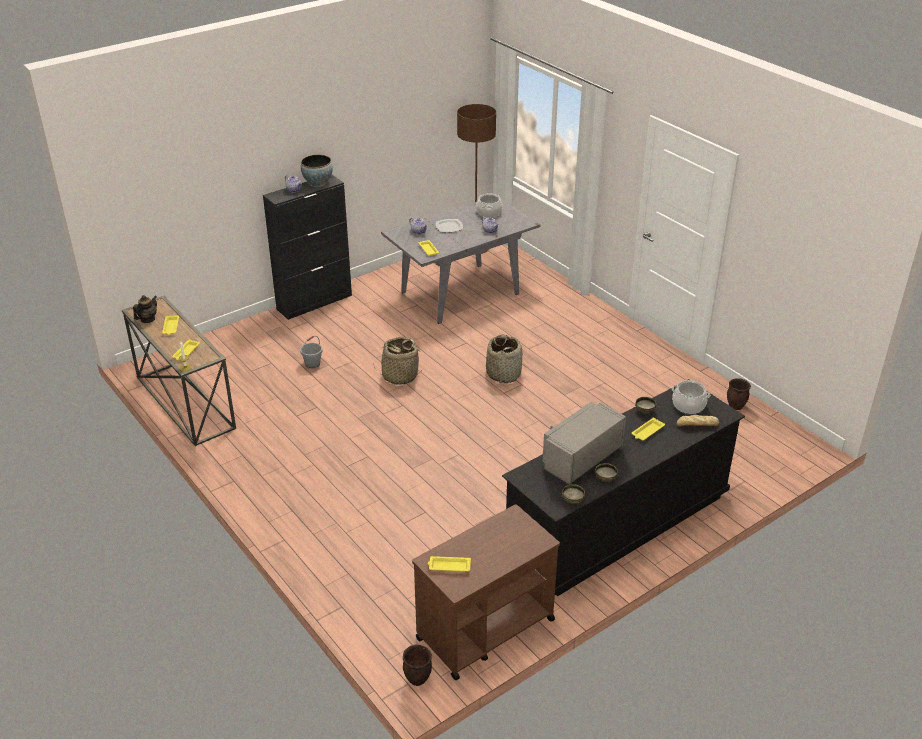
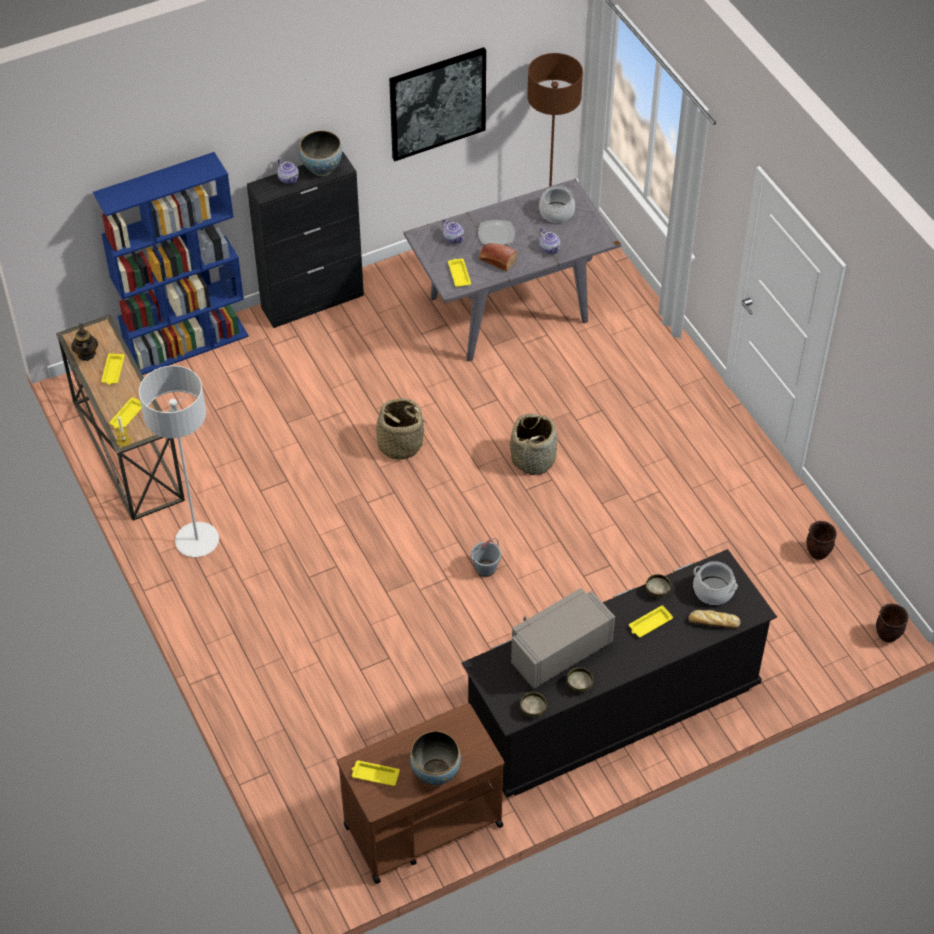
camera: 10 degrees right, 15 degrees up
teapot [133,295,157,323] -> teapot turned 60 degrees counterclockwise [71,323,98,361]
grey bucket [300,336,323,368] -> grey bucket moved to [471,538,501,577]
brown planter [403,645,432,686] -> brown planter moved to [876,603,909,642]
none -> blue bookcase [93,152,249,375]
none -> grey floor lamp [139,365,219,557]
none -> picture [389,47,486,161]
none -> bowl [410,731,461,785]
none -> bread [479,243,517,271]

